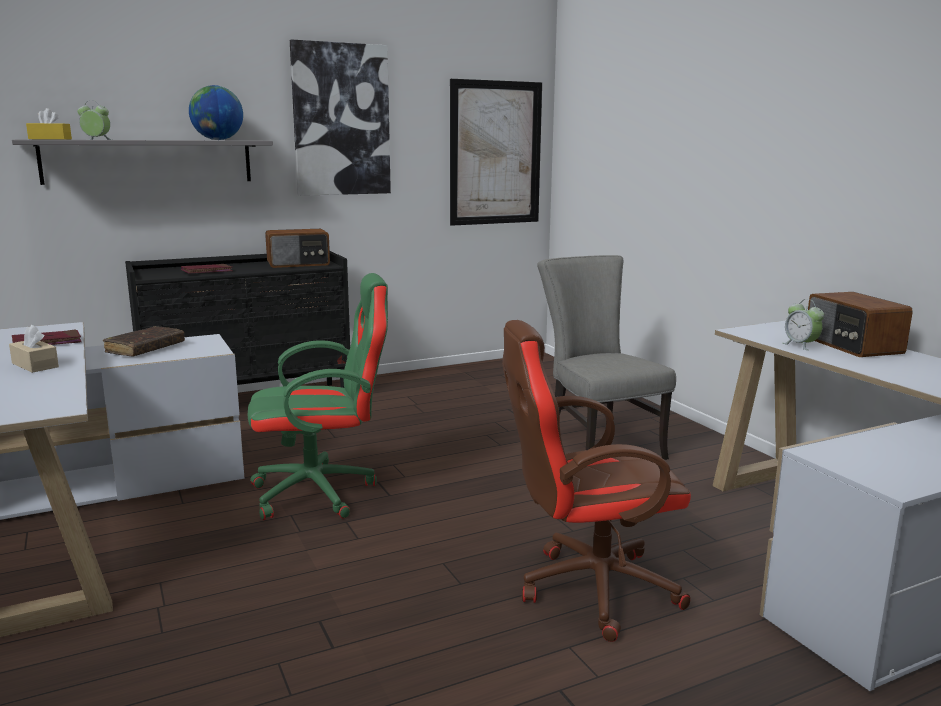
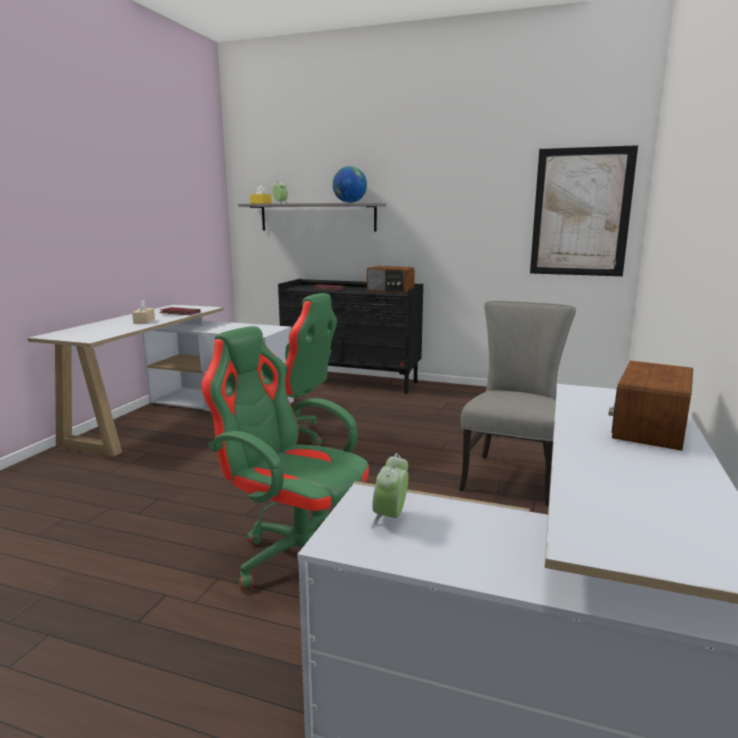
camera: 45 degrees right, 0 degrees up
brown book [103,326,185,357] -> none
picture [290,39,391,196] -> none
brown office chair [502,320,691,642] -> green office chair [201,326,369,591]
alarm clock [782,299,824,351] -> alarm clock moved to [371,453,408,529]

